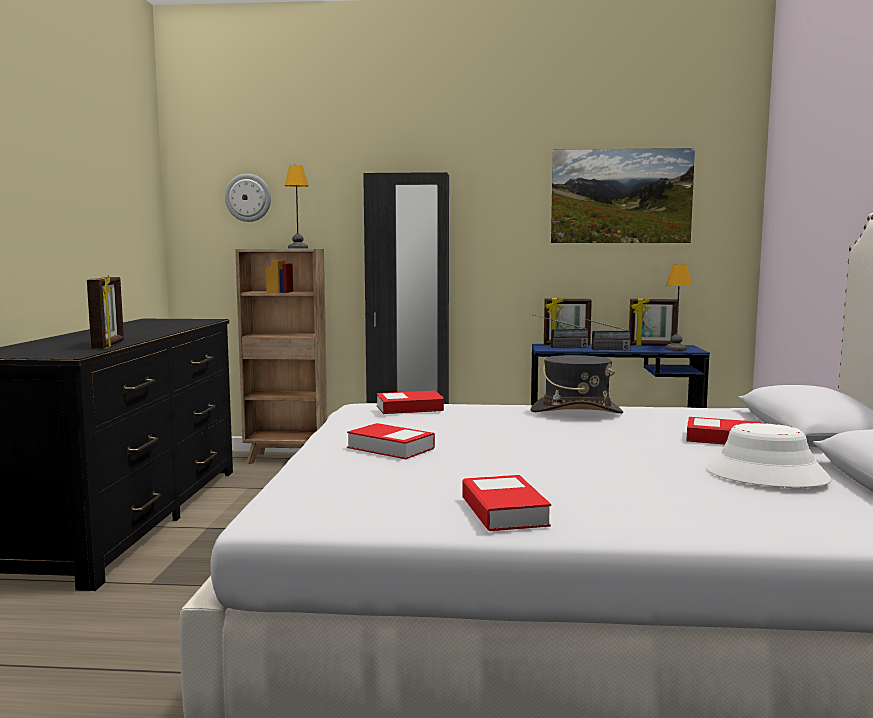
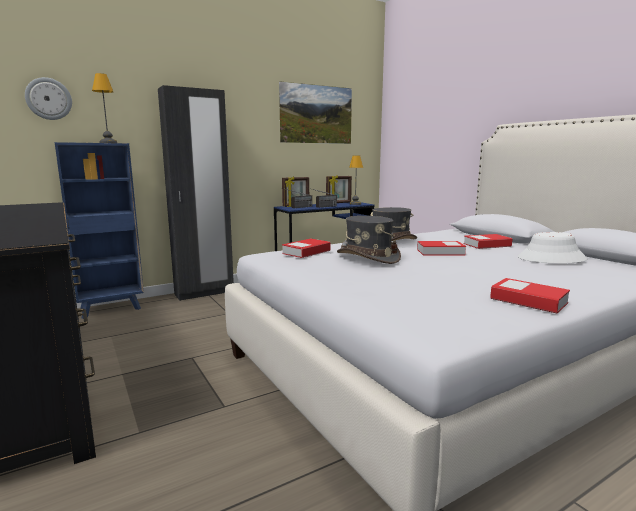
camera: 35 degrees left, 5 degrees up
picture frame [87,275,124,349] -> none
brown bookcase [235,249,327,464] -> blue bookcase [55,142,144,319]
book [347,423,435,459] -> book moved to [417,241,466,256]
none -> grey hat [337,216,401,264]

